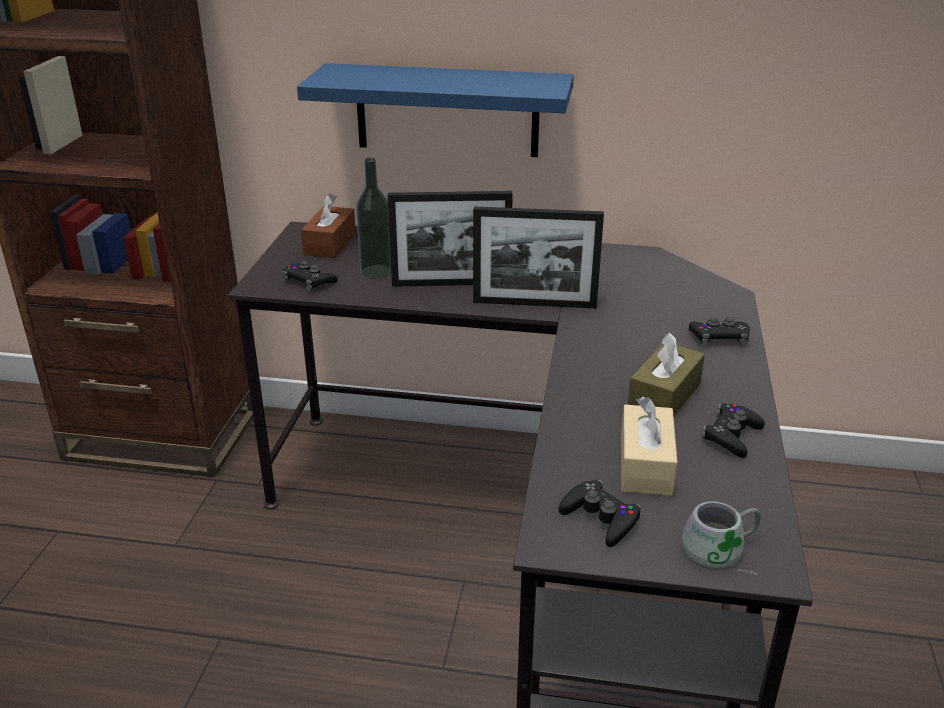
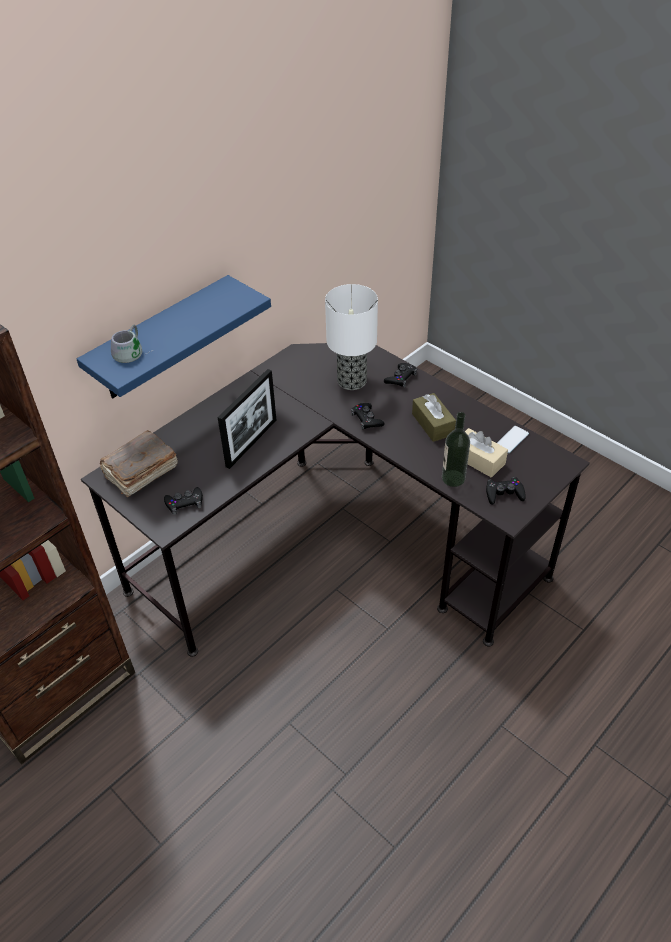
camera: 55 degrees left, 15 degrees up
brown tissue box [301,194,356,258] -> brown book [100,430,178,497]
bottle [356,157,391,279] -> bottle moved to [442,412,470,487]
picture frame [473,207,604,309] -> none
grey mug [682,501,761,575] -> grey mug moved to [111,325,154,363]
black game controller [702,403,765,458] -> black game controller moved to [351,403,384,430]
none -> table lamp [325,284,378,390]
none -> phone [497,426,529,453]

